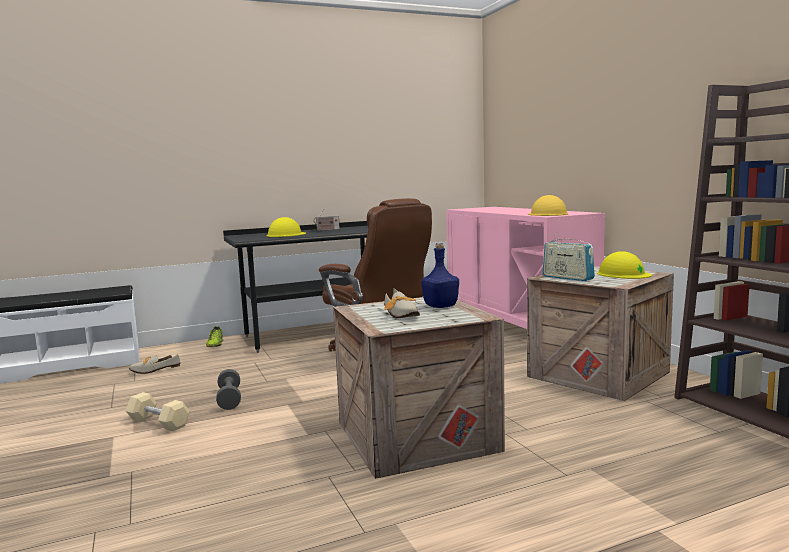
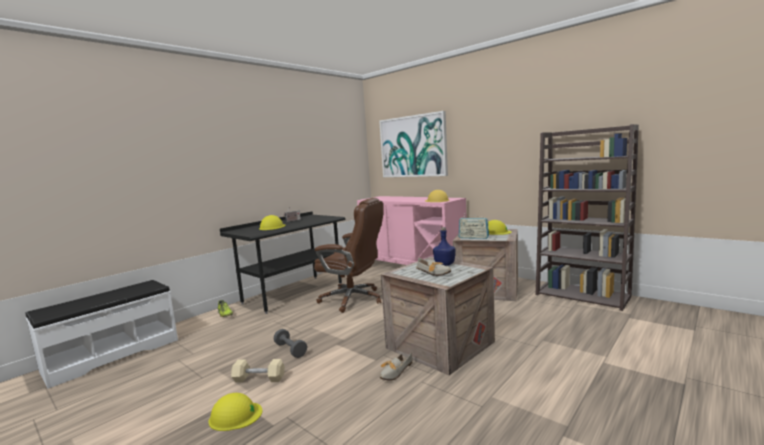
camera: 25 degrees left, 0 degrees up
shoe [129,354,180,374] -> shoe moved to [380,352,413,381]
none -> yellow hard hat [209,393,262,431]
none -> picture [379,111,448,177]

